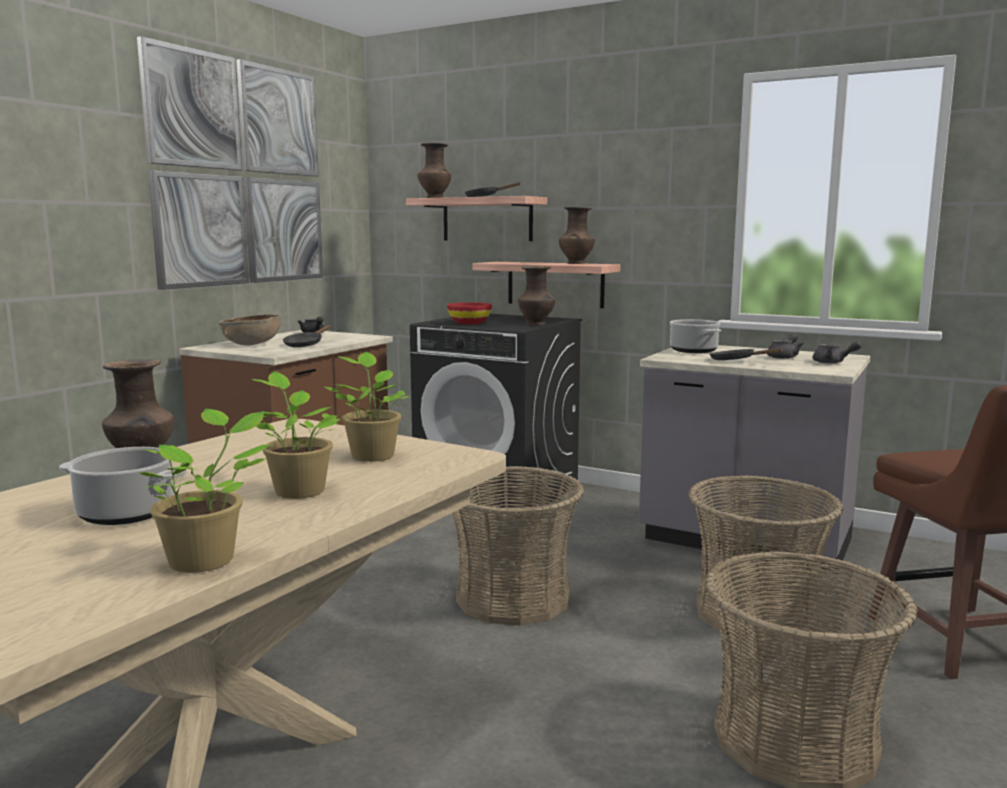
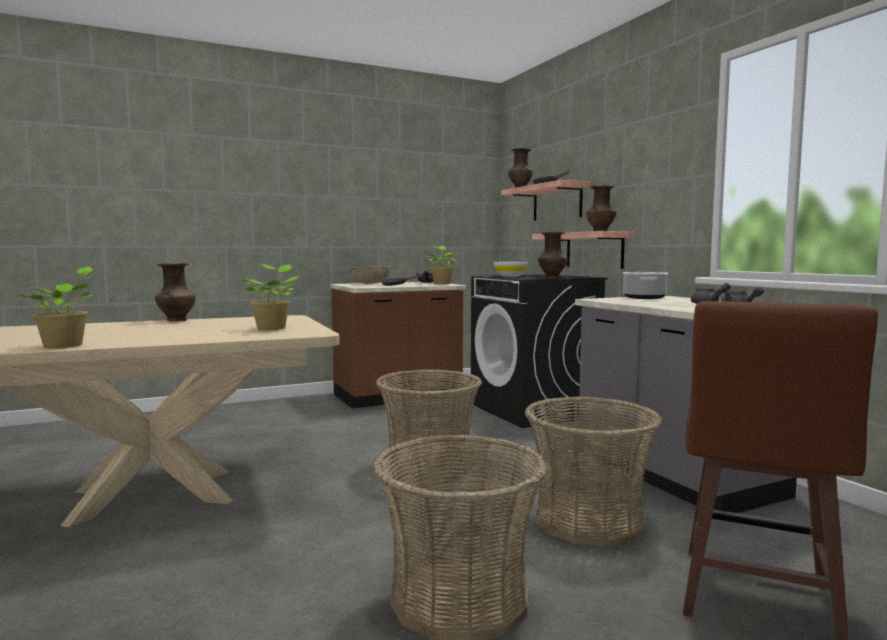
camera: 35 degrees right, 5 degrees down
cooking pot [59,447,186,525] -> none
picture [137,36,323,290] -> none
potted plant [244,371,340,499] -> potted plant moved to [425,245,456,284]
red bowl [447,302,492,325] -> white bowl [494,262,528,277]
black frying pan [710,348,783,360] -> none

